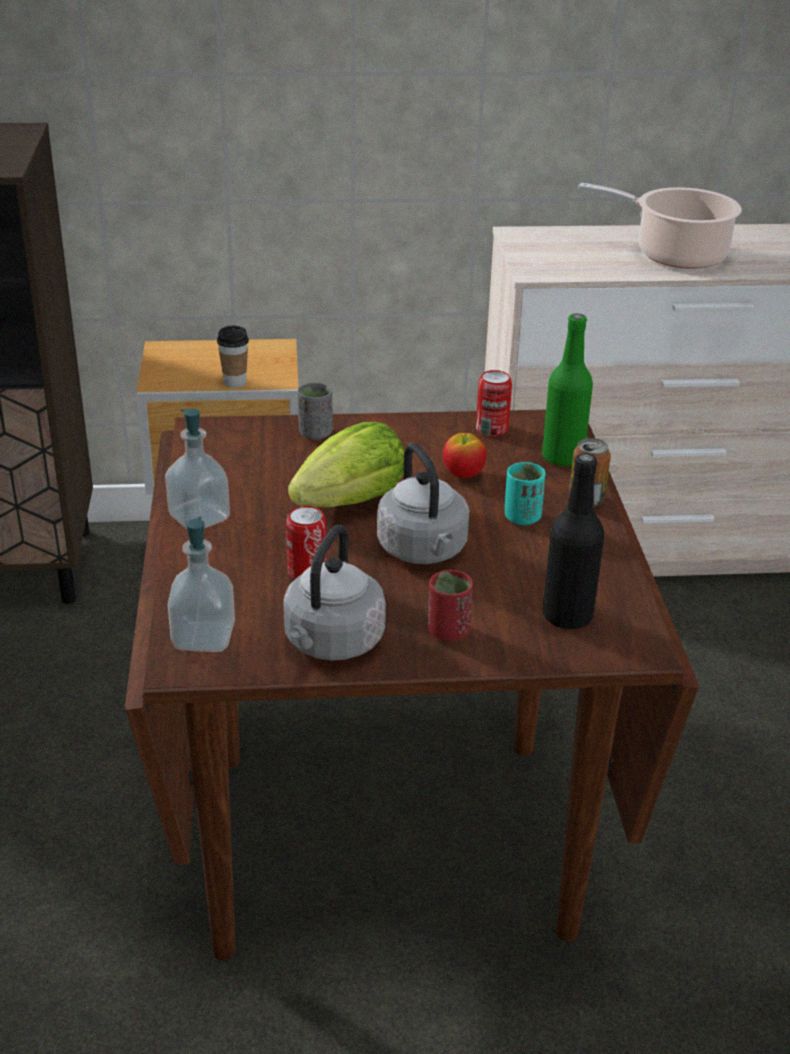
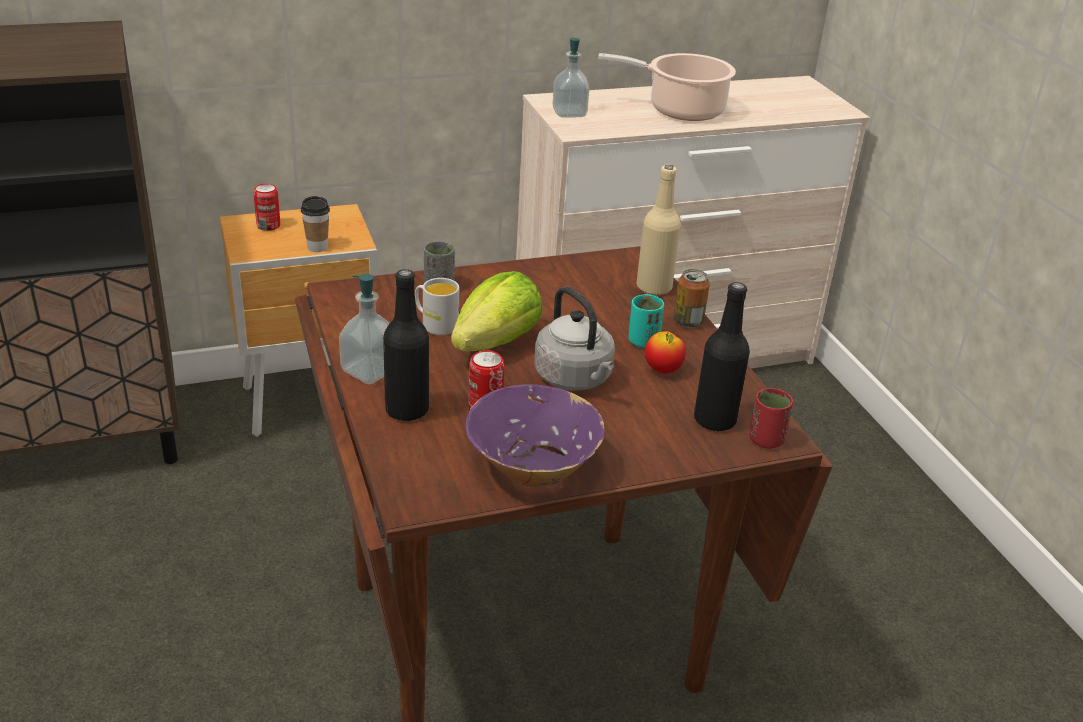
camera: 15 degrees left, 0 degrees up
soap dispenser [168,517,235,652] -> soap dispenser moved to [553,38,589,118]
grey kettle [284,525,386,661] -> purple bowl [466,384,605,487]
red cup [428,570,473,641] -> red cup moved to [749,388,793,449]
apple [443,433,487,478] -> apple moved to [645,331,686,373]
can [476,370,512,436] -> can moved to [254,184,280,231]
green bottle [542,313,593,467] -> beige bottle [637,165,681,295]
none -> black bottle [383,269,429,421]
none -> white mug [415,278,459,335]

